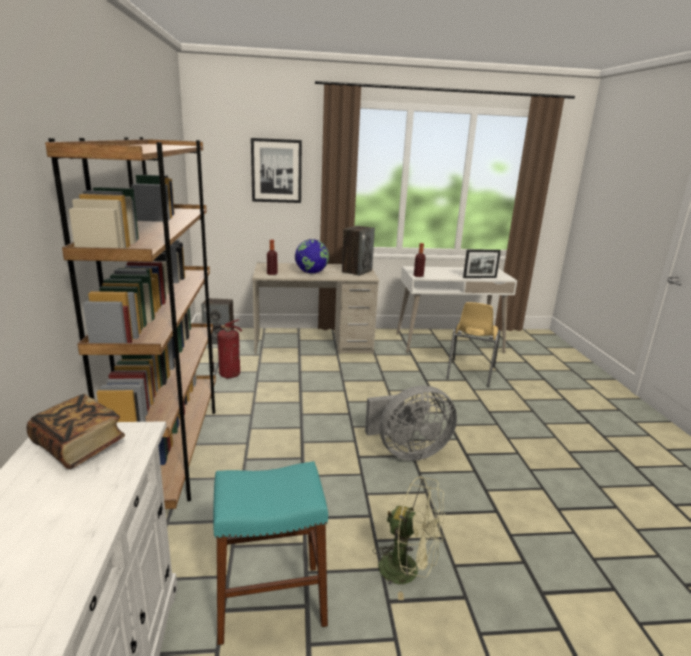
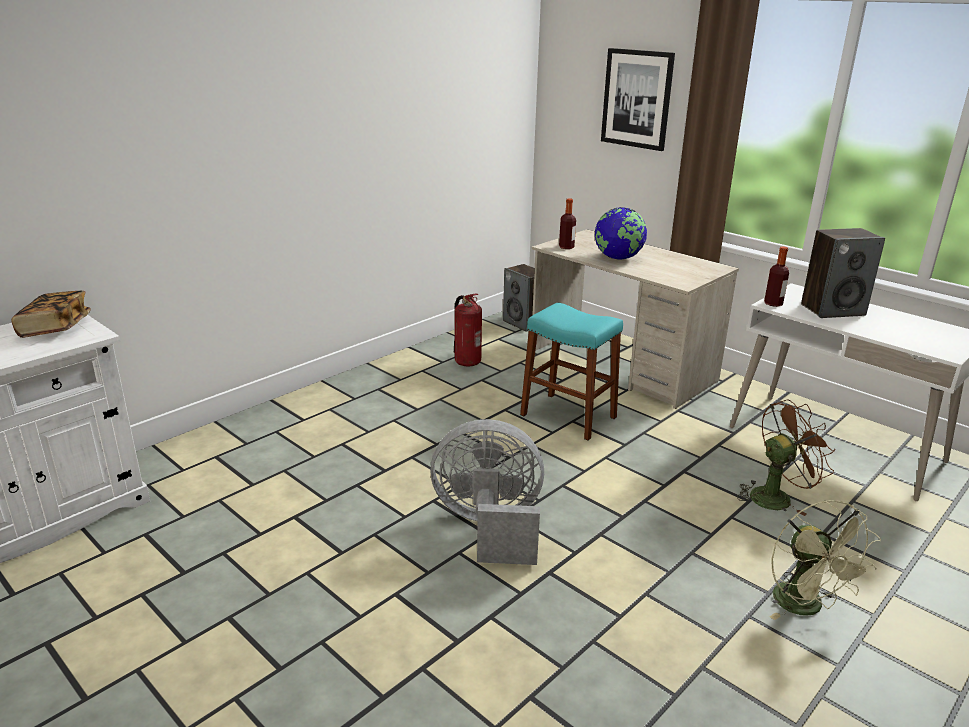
camera: 50 degrees right, 5 degrees up
brown bookcase [45,137,216,509] -> none
turquoise stool [213,461,328,645] -> turquoise stool moved to [520,302,623,440]
speaker [342,226,375,276] -> speaker moved to [801,228,885,318]
grey fan [365,386,457,461] -> grey fan turned 150 degrees clockwise [431,419,544,565]
green fan [373,476,446,600] -> green fan moved to [770,500,881,620]
yellow chair [446,302,501,387] -> brown fan [737,399,836,516]
picture frame [463,250,501,278] -> none

